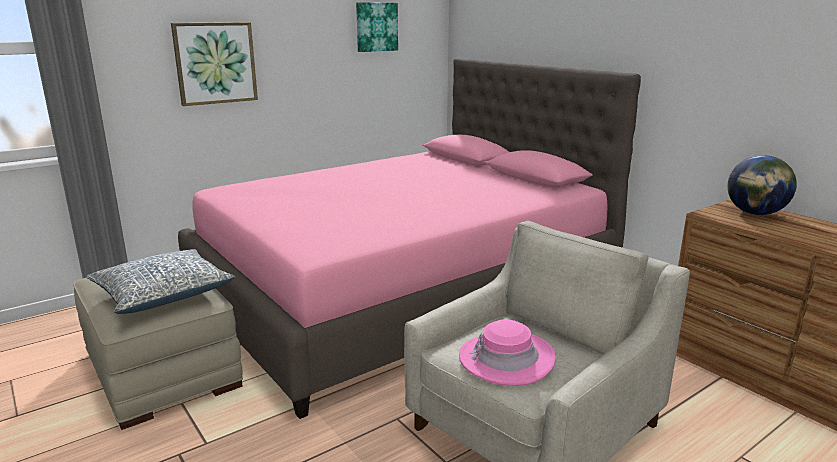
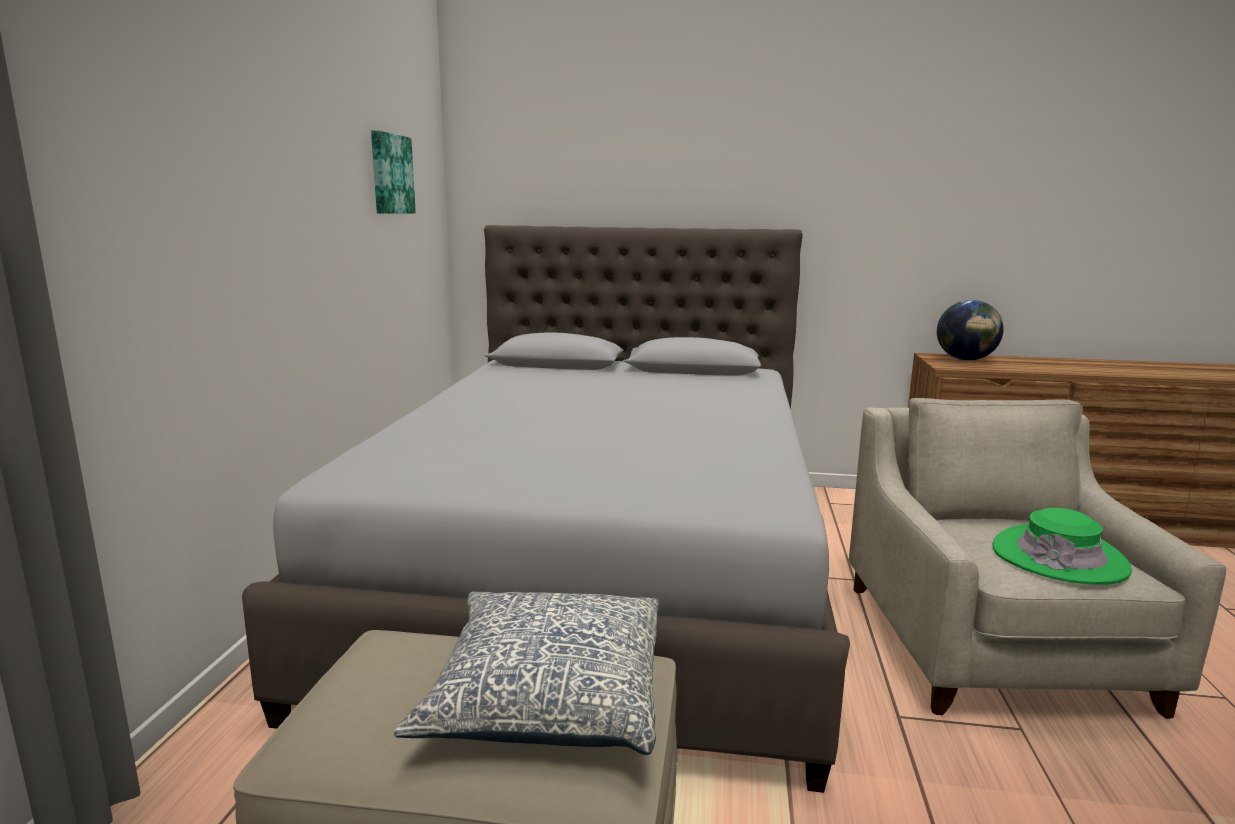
camera: 45 degrees left, 5 degrees down
picture [171,22,258,106] -> none
pink bed [178,58,641,419] -> grey bed [242,225,850,793]
pink hat [459,319,556,386] -> green hat [992,508,1132,585]

